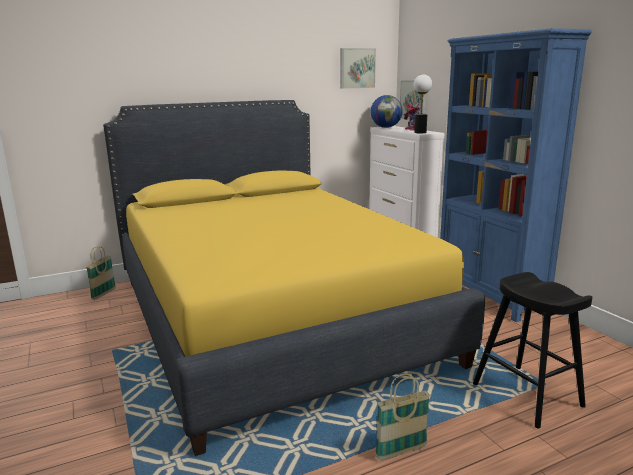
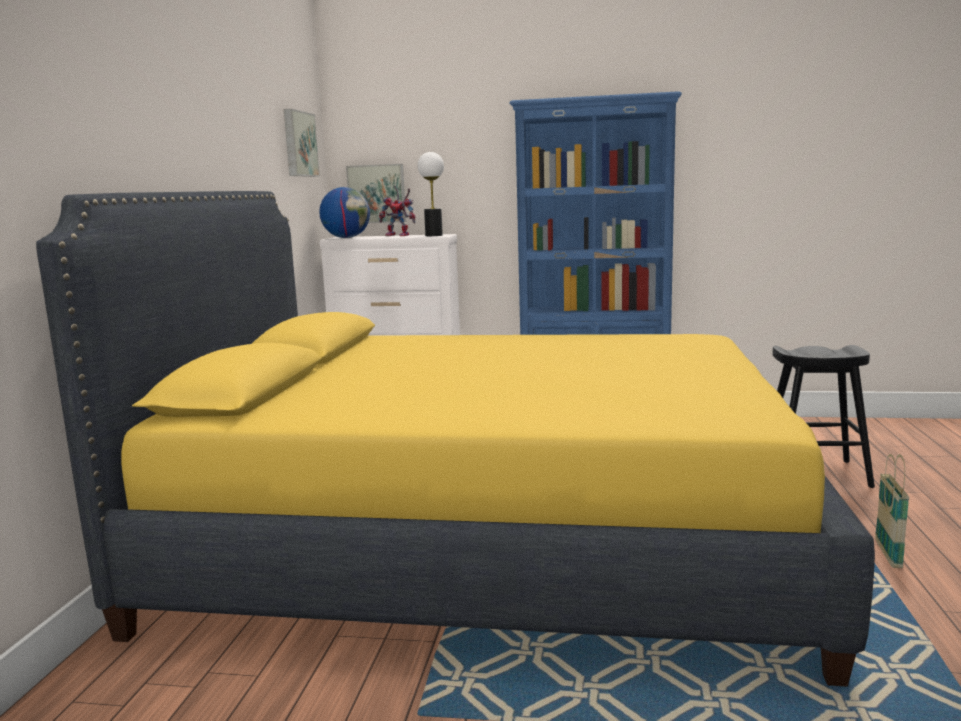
camera: 55 degrees left, 5 degrees down
basket [86,246,116,300] -> none

